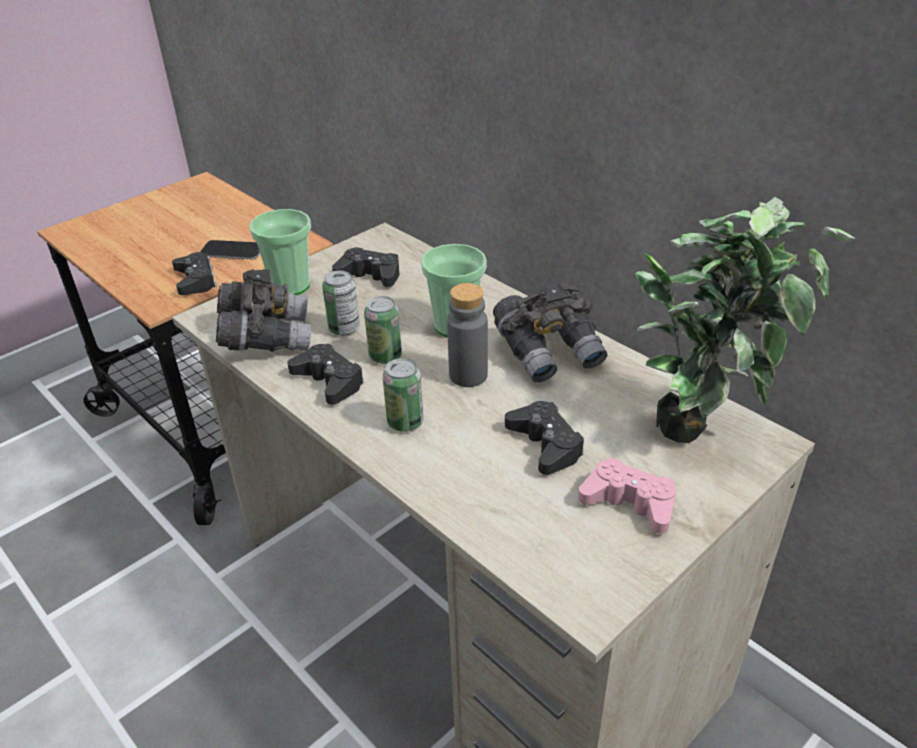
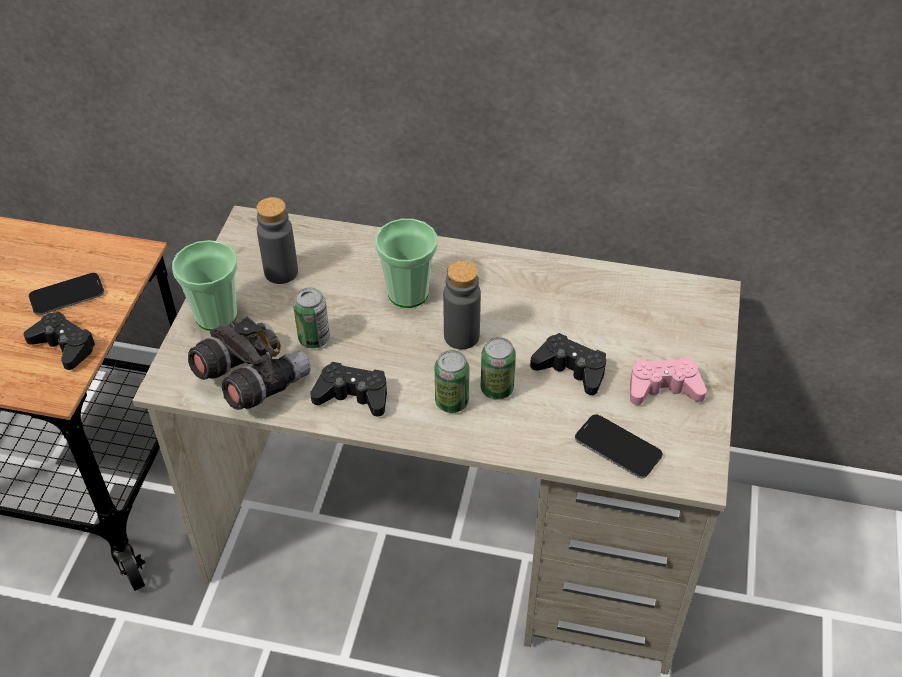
camera: 35 degrees left, 10 degrees up
black game controller [332,247,399,287] -> grey bottle [256,197,298,284]
can [364,296,402,364] -> can moved to [481,337,516,400]
grey binoculars [493,280,608,382] -> none
potted plant [635,196,856,443] -> none
none -> phone [575,414,663,478]

